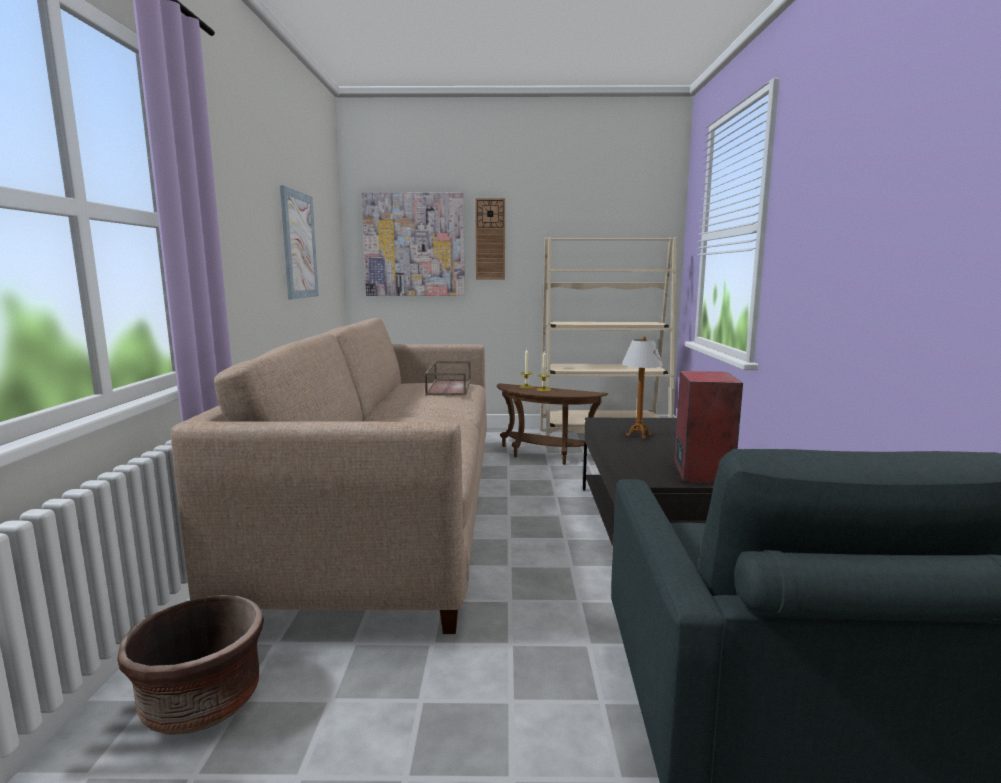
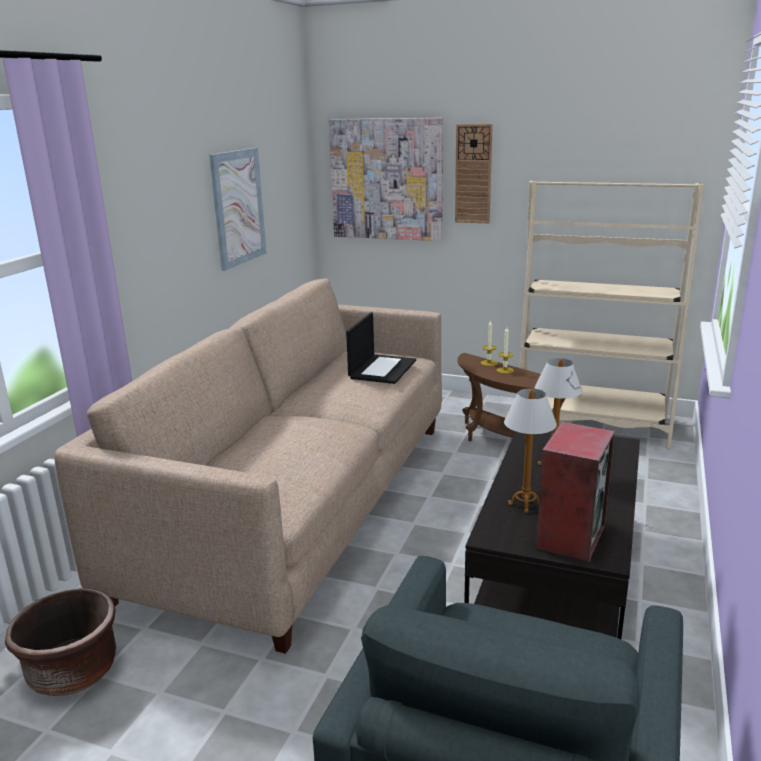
camera: 20 degrees right, 10 degrees up
brown tray [425,361,471,395] -> laptop [346,312,416,384]
none -> table lamp [504,388,557,513]

